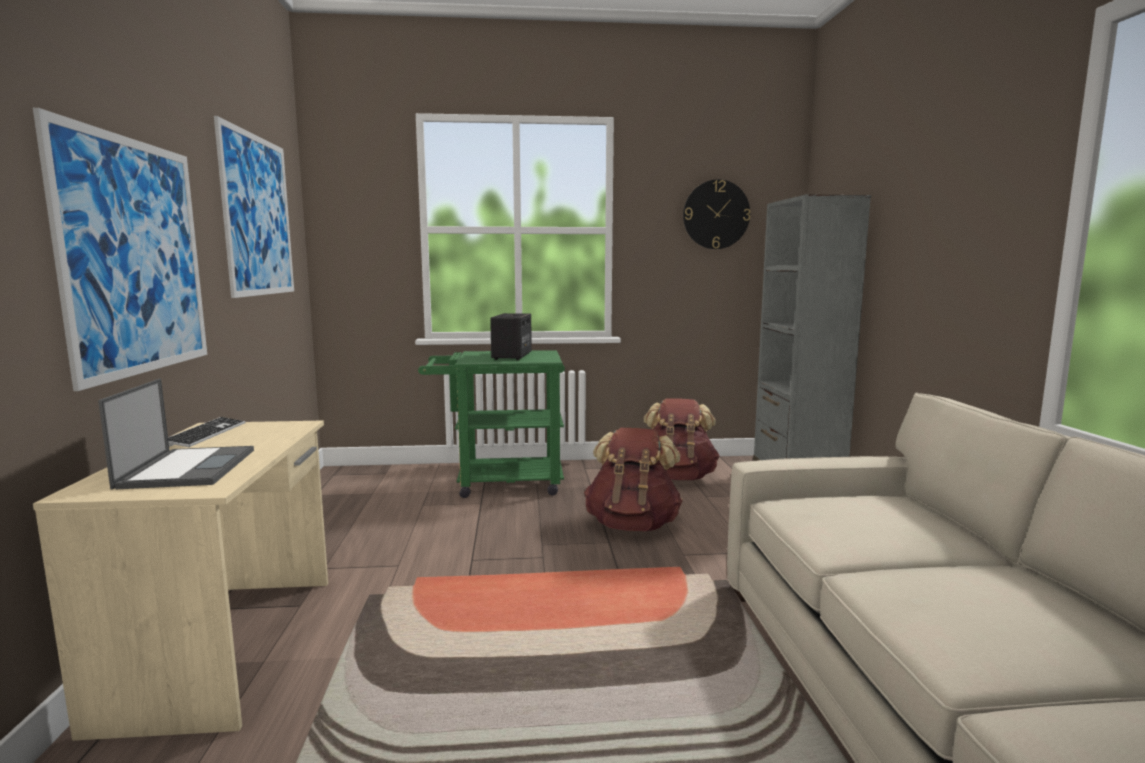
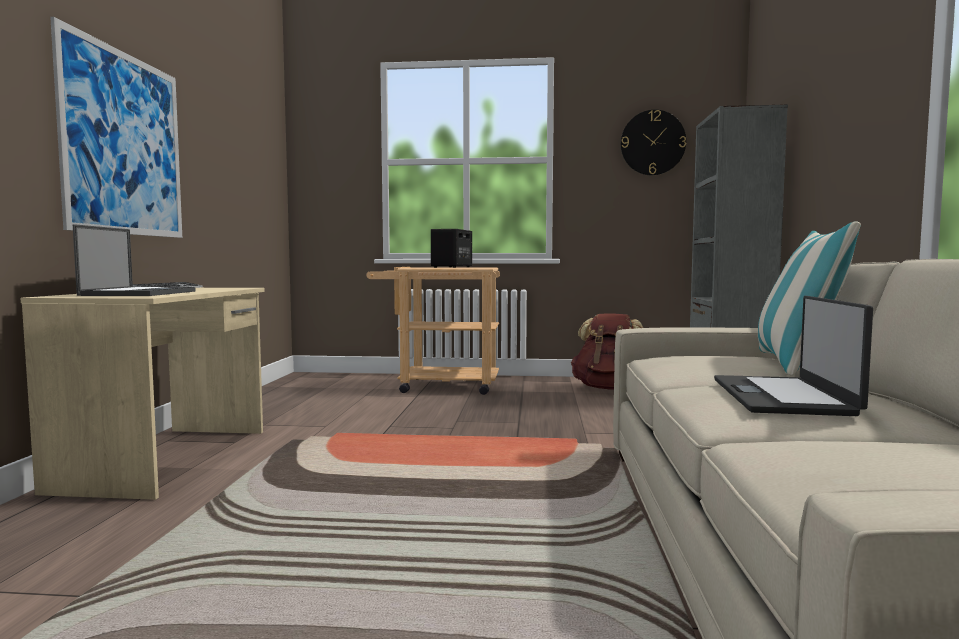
camera: 10 degrees right, 5 degrees down
picture [214,116,294,298] -> none
green cart [418,350,565,498] -> beige cart [366,267,500,395]
brown backpack [584,428,683,531] -> none
none -> laptop [714,296,873,416]
none -> pillow [758,221,861,376]

